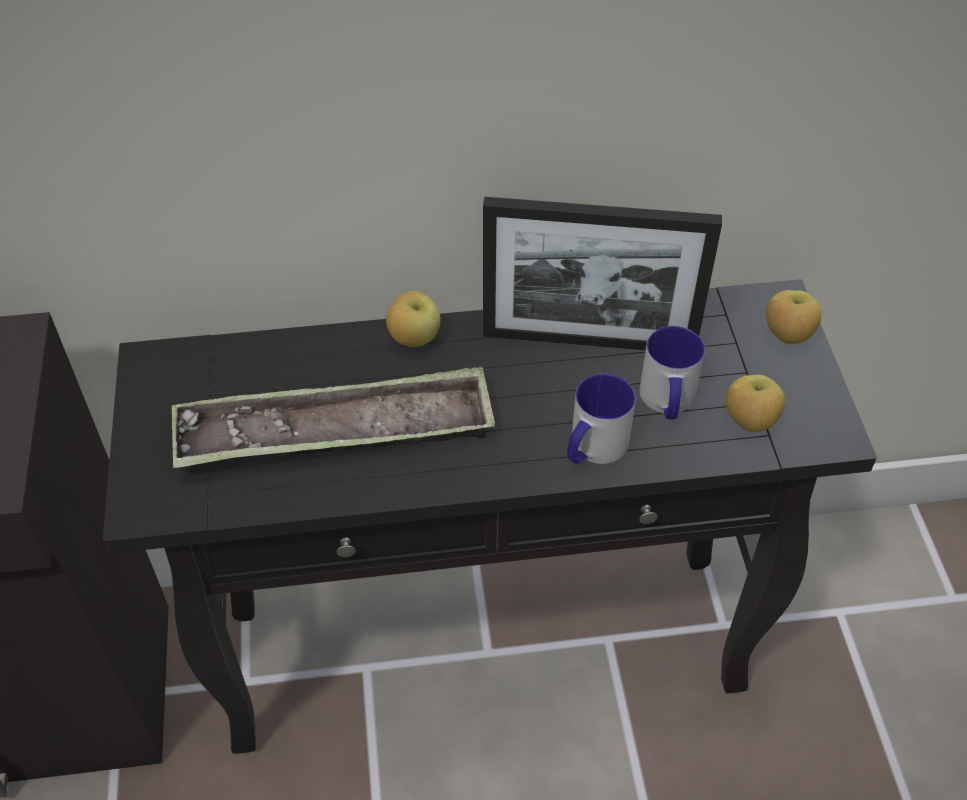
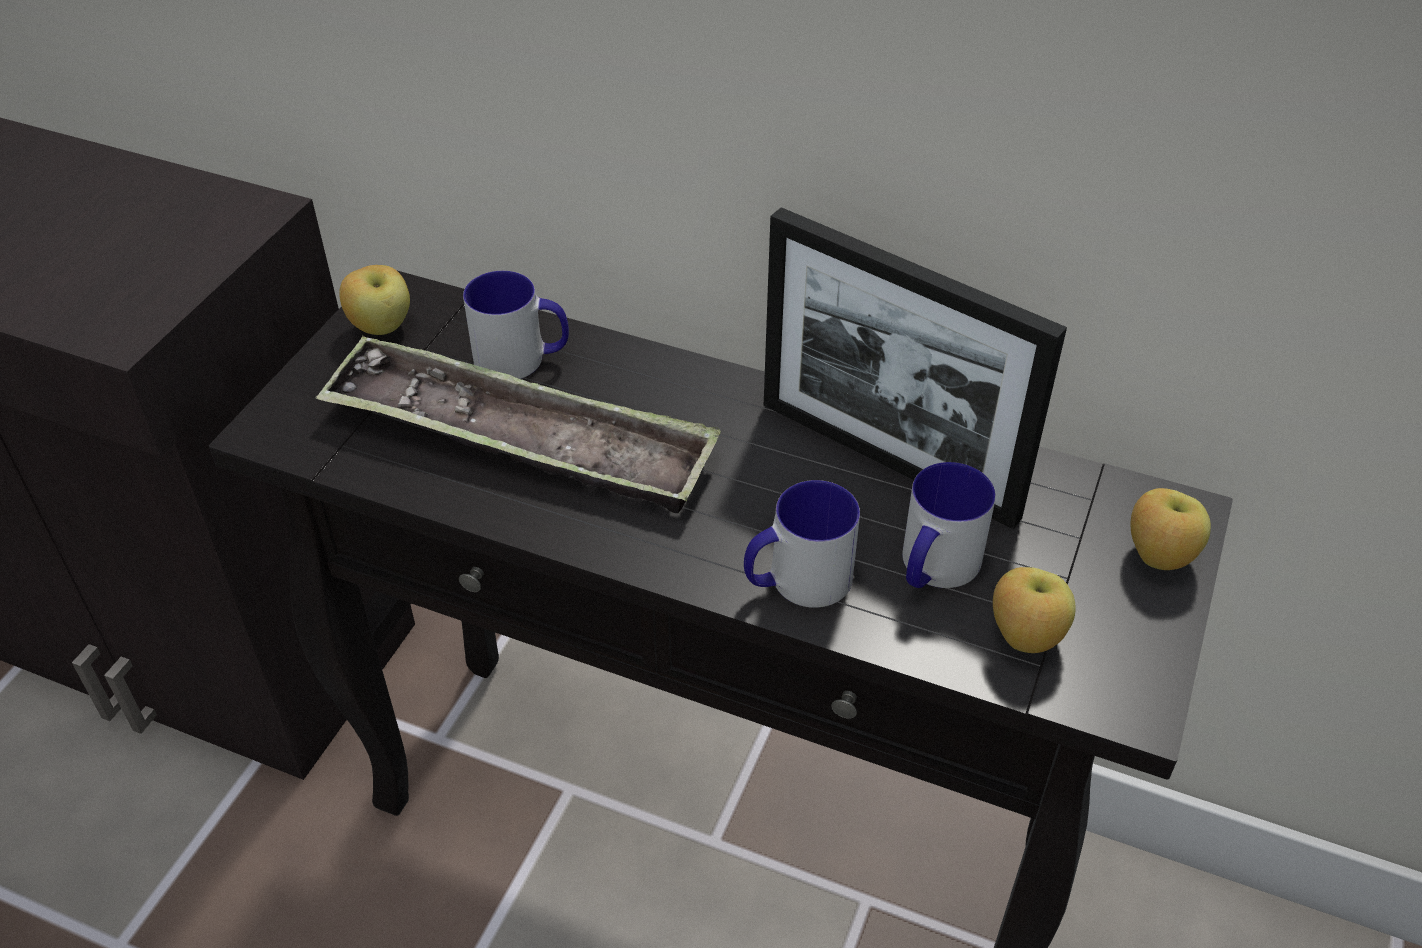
camera: 30 degrees right, 5 degrees down
apple [386,291,440,347] -> apple moved to [339,265,410,335]
none -> mug [463,271,569,379]

